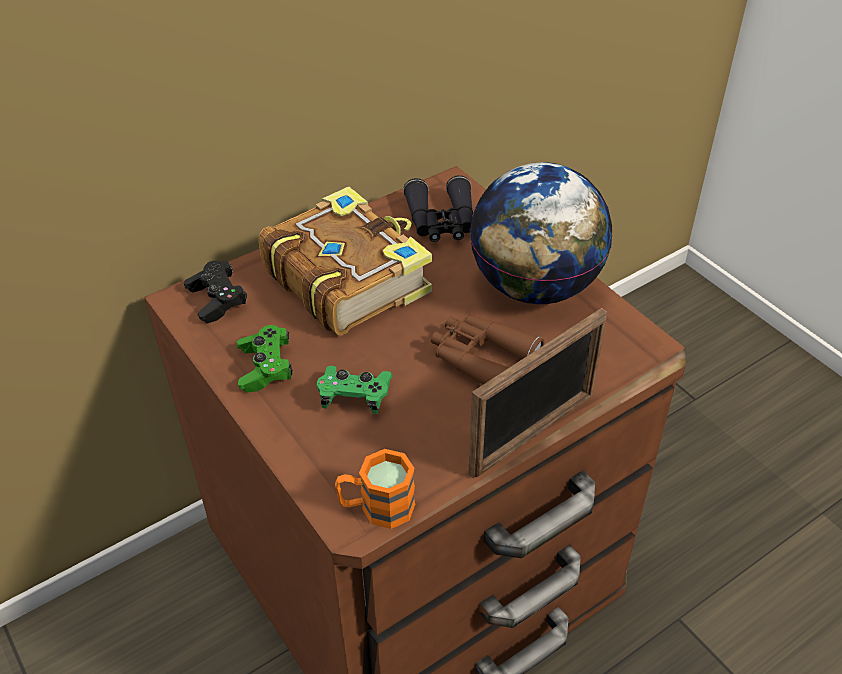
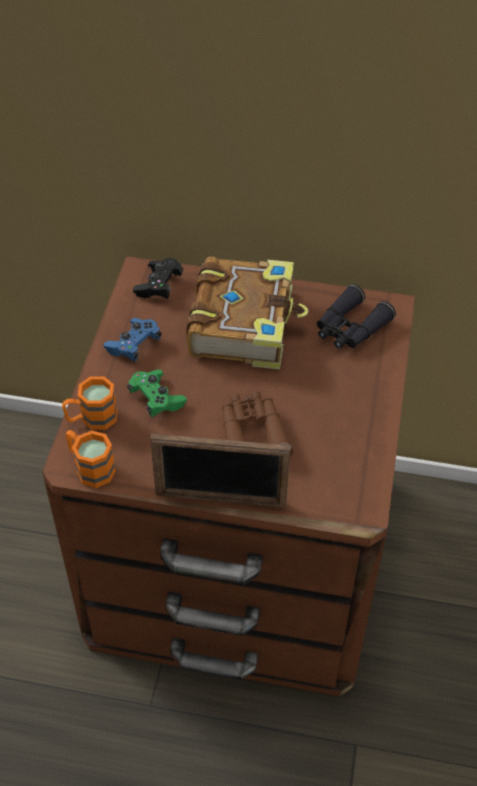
camera: 45 degrees right, 5 degrees up
green game controller [237,325,292,393] -> blue game controller [103,318,162,362]
globe [470,162,613,304] -> none
none -> orange mug [62,377,118,430]

